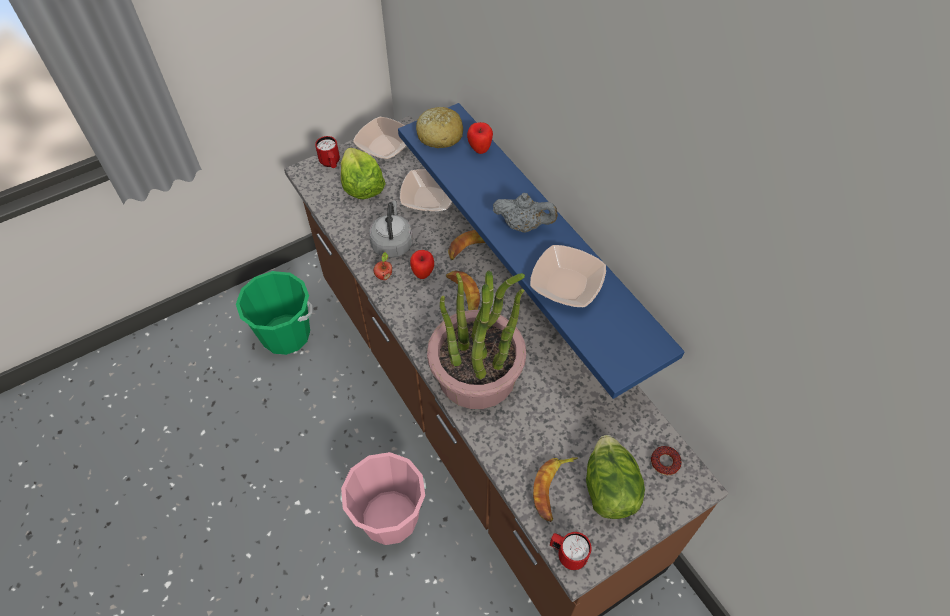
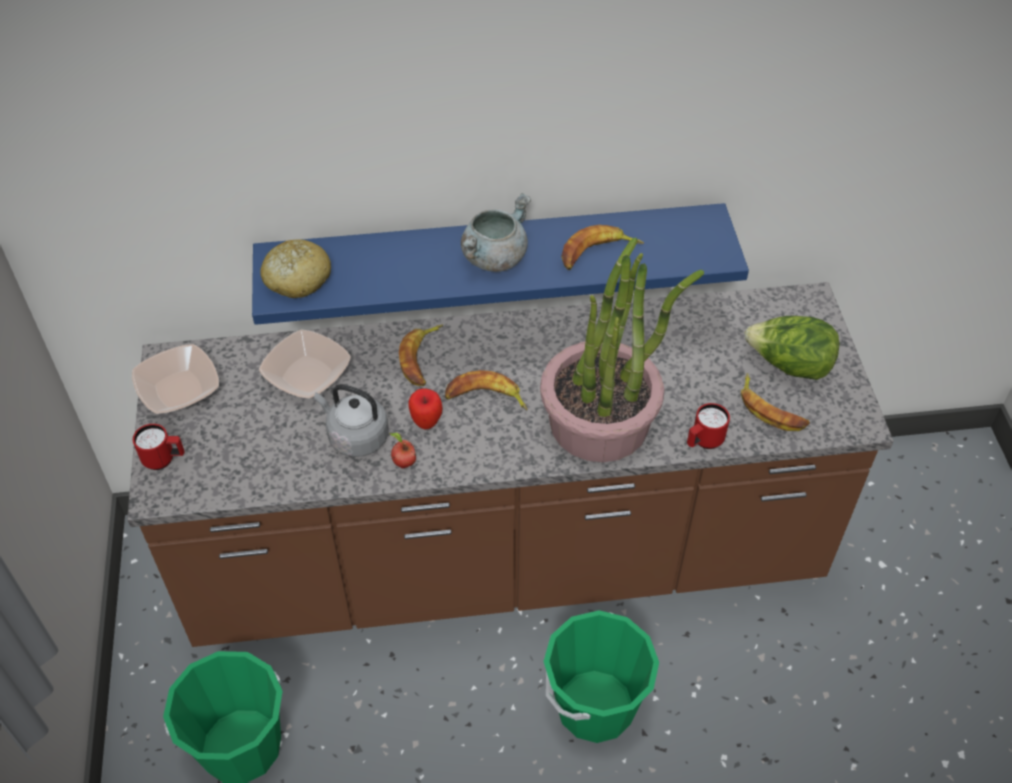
camera: 65 degrees left, 5 degrees down
pink bucket [340,452,426,545] -> green bucket [544,610,659,743]
lettuce [341,148,386,199] -> none
apple [467,122,493,154] -> none
grey teapot [493,193,558,233] -> grey cooking pot [461,193,531,272]
bowl [530,245,606,307] -> banana [561,225,644,270]
red mug [550,532,592,570] -> red mug moved to [687,403,730,449]
donut [651,446,682,475] -> none

